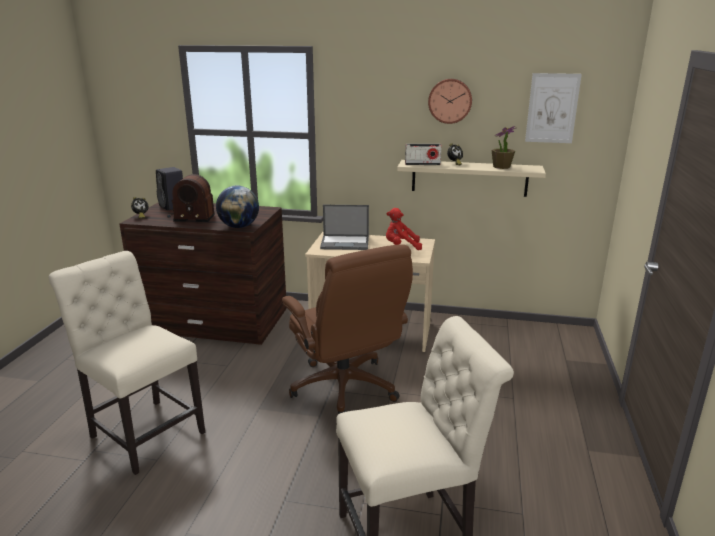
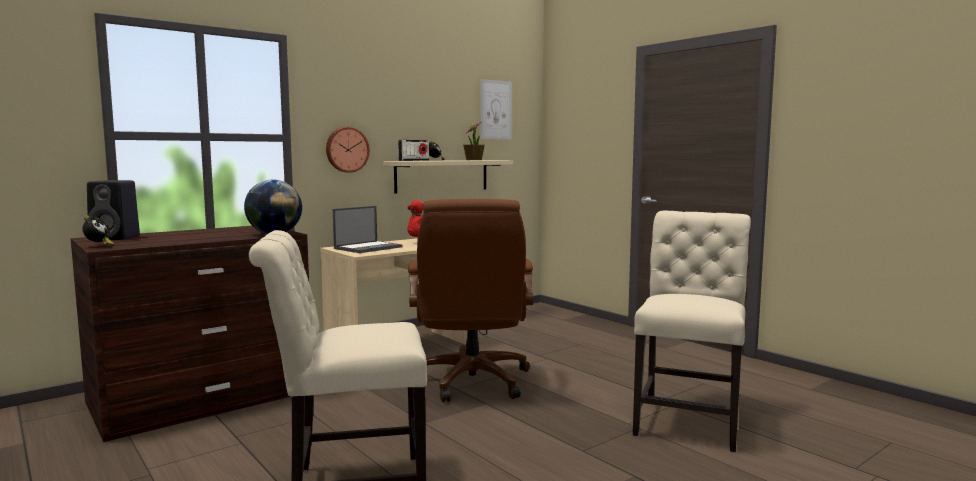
camera: 50 degrees left, 15 degrees down
radio [167,174,215,222] -> none
brown office chair [282,244,413,414] -> brown office chair turned 75 degrees clockwise [408,199,534,402]
wall clock [428,79,472,124] -> wall clock moved to [326,127,370,173]

